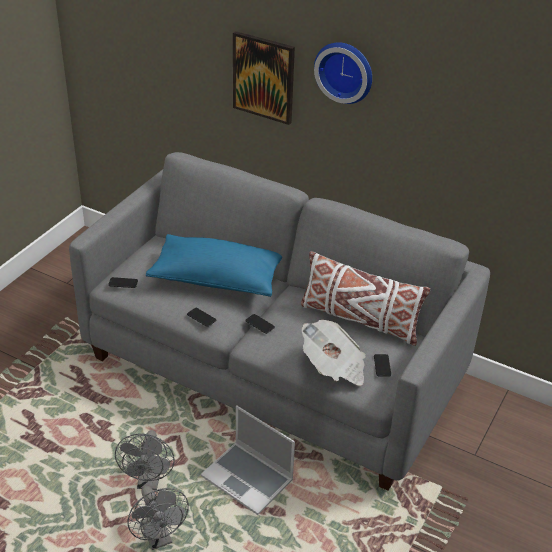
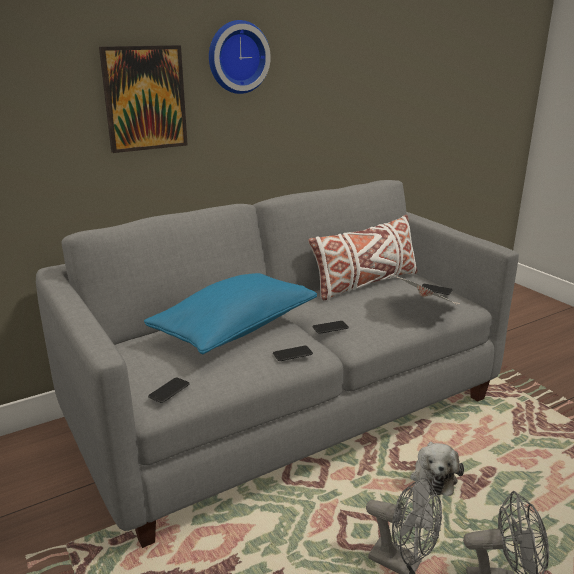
camera: 60 degrees left, 15 degrees down
laptop [201,405,295,515] -> plush toy [410,442,464,496]

